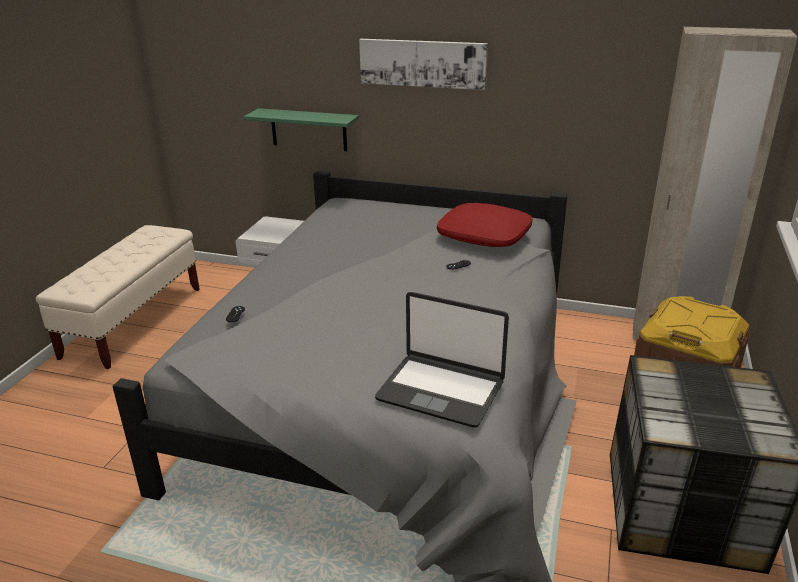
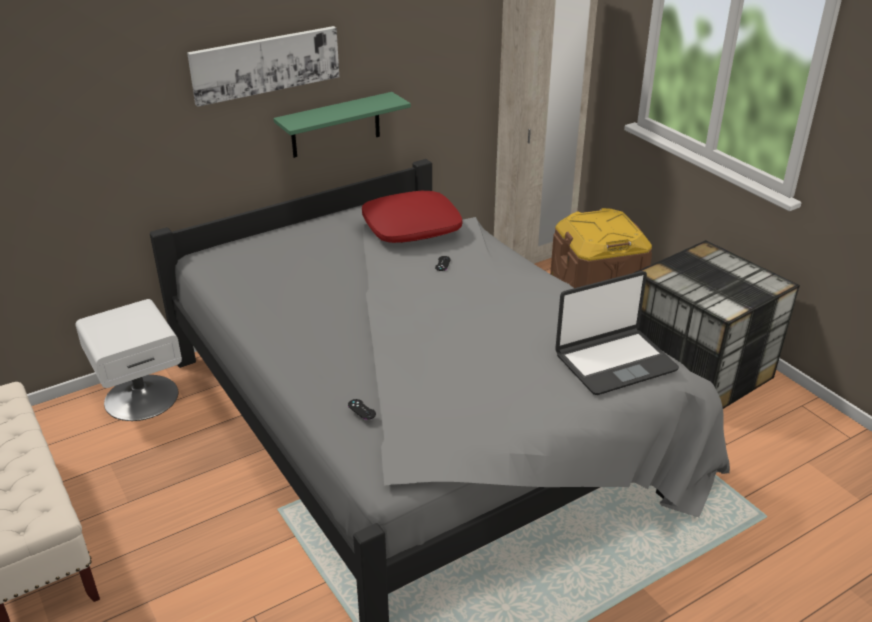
camera: 50 degrees left, 5 degrees up
green shelf [244,108,359,151] -> green shelf moved to [273,92,411,158]

